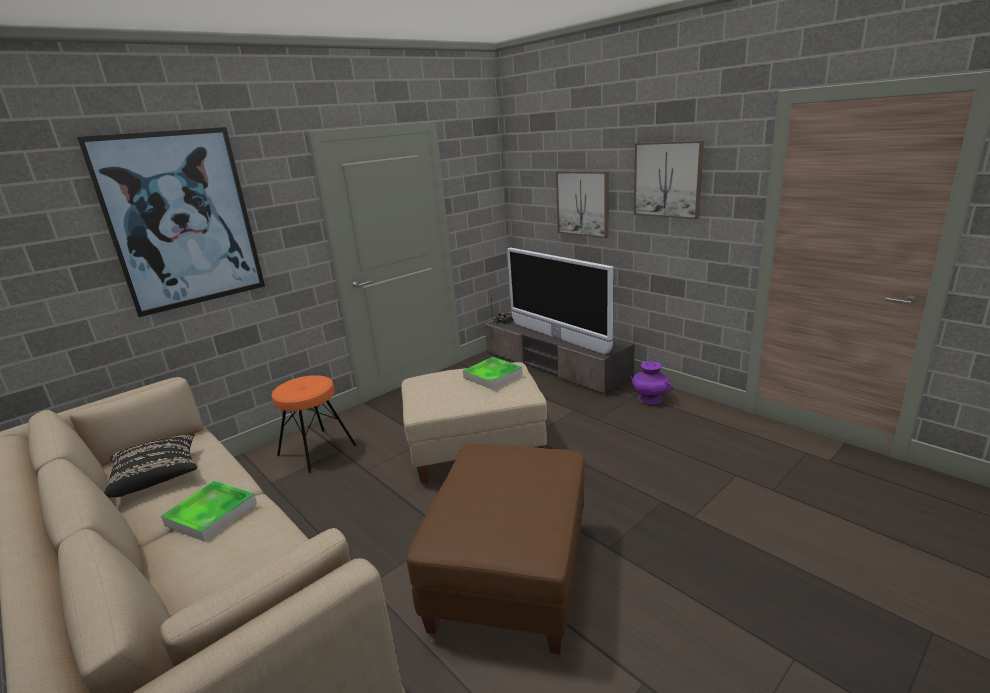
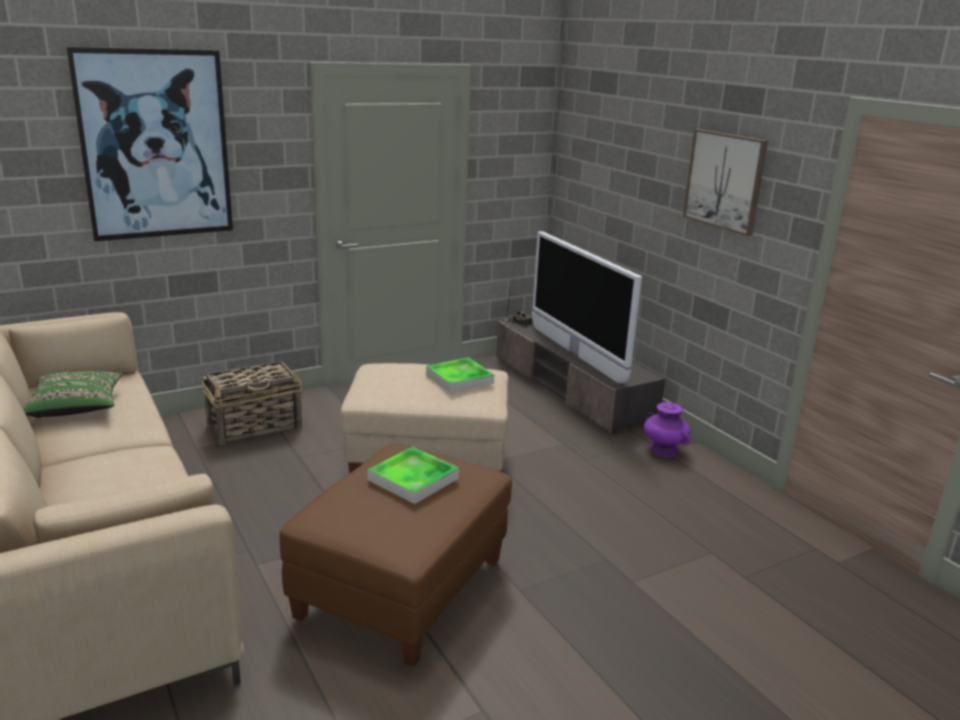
camera: 10 degrees right, 0 degrees up
black pillow [104,433,197,498] -> green pillow [23,371,122,418]
tray [161,481,257,542] -> tray moved to [368,447,459,504]
orange stool [272,375,357,473] -> basket [201,361,303,445]
picture [556,171,609,238] -> none

